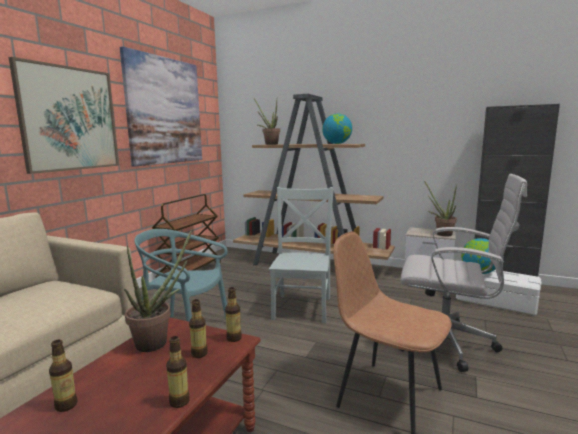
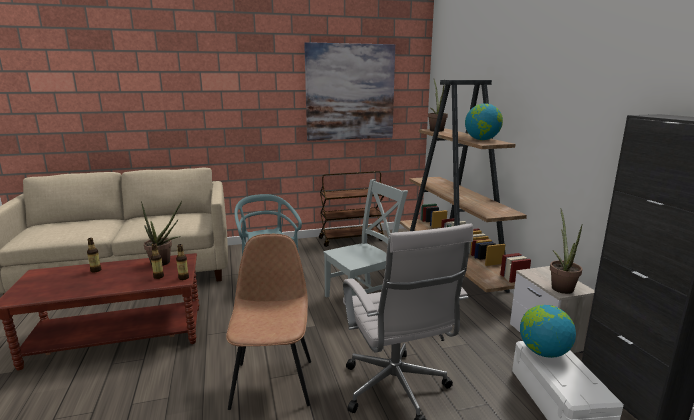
camera: 50 degrees right, 5 degrees up
picture [9,57,119,174] -> none
bottle [166,336,190,408] -> none

